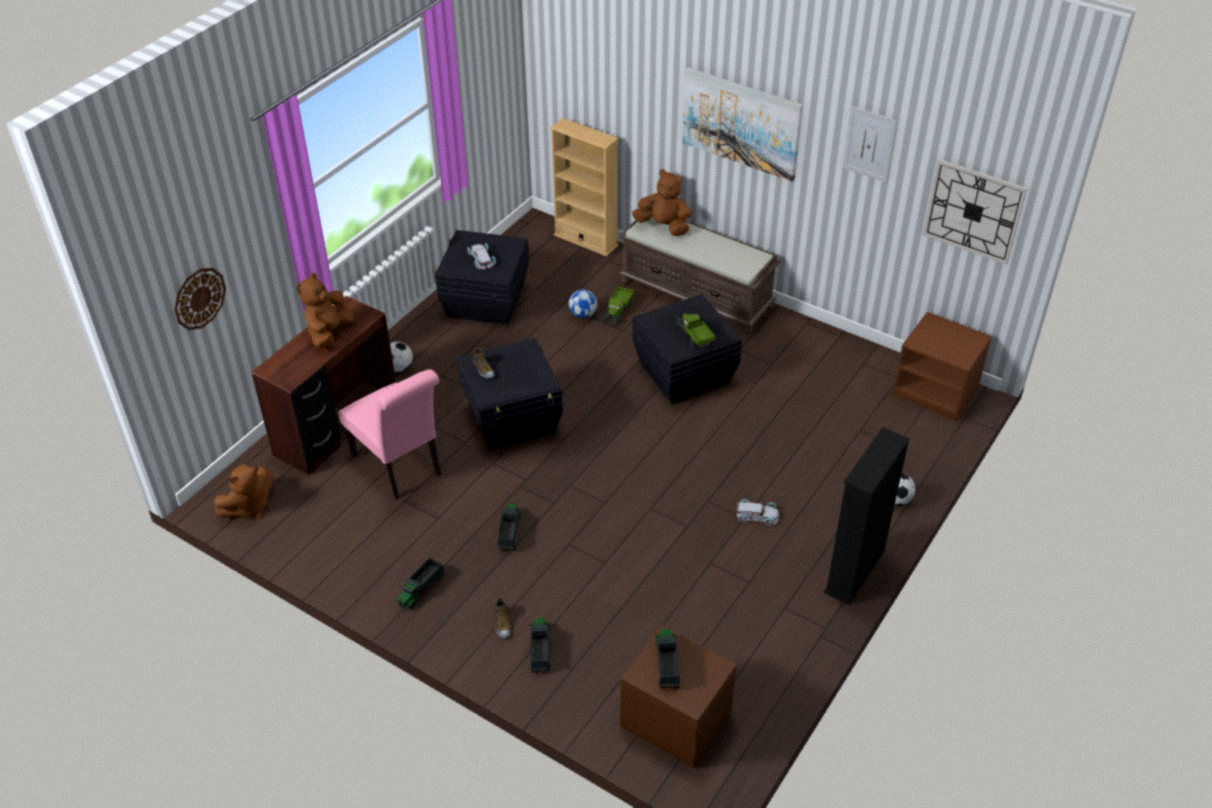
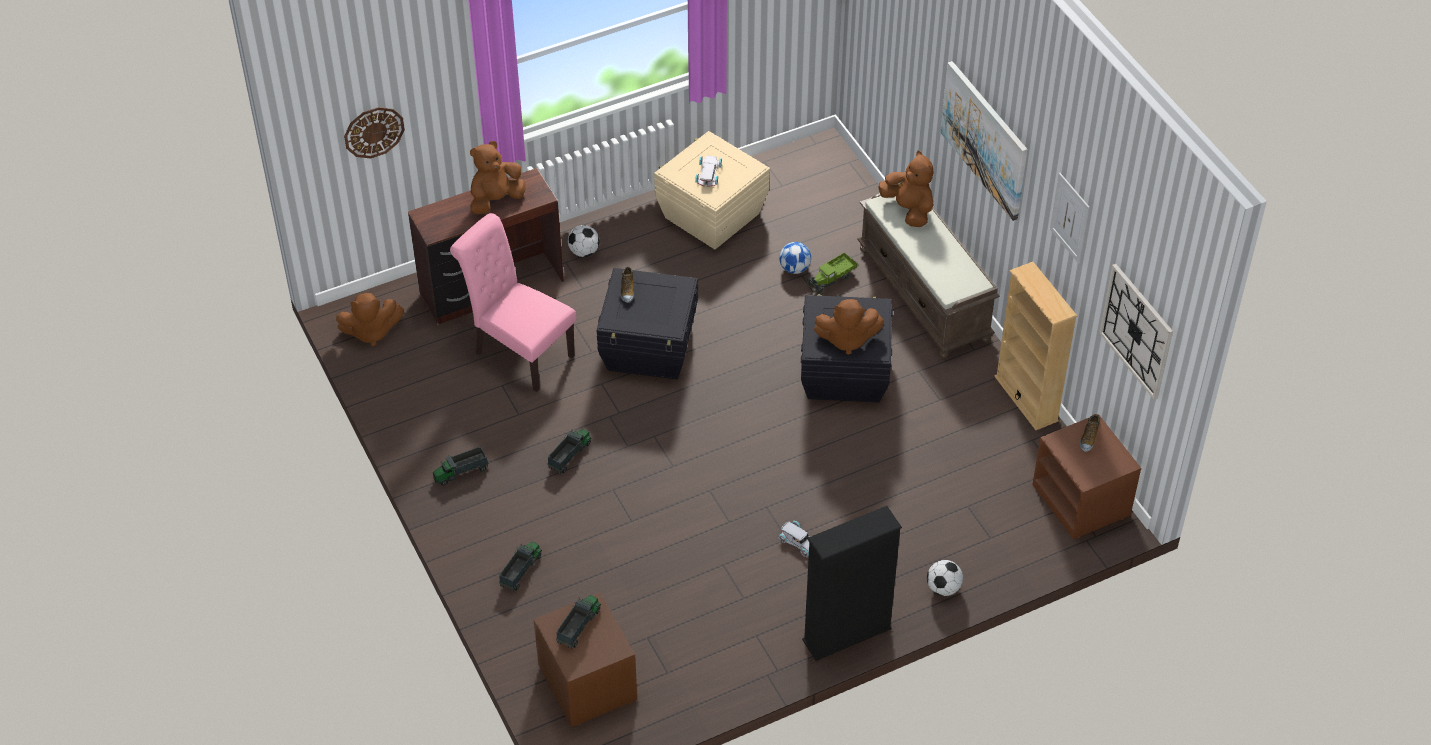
camera: 30 degrees right, 5 degrees up
pink chair [338,369,441,500] -> pink chair turned 135 degrees clockwise [450,213,576,392]
black storage box [435,230,529,325] -> beige storage box [654,131,770,249]
shoe [495,598,510,638] -> shoe moved to [1080,414,1100,452]
beige bookcase [550,118,619,257] -> beige bookcase moved to [994,262,1077,430]
toy truck [676,312,715,348] -> brown plush toy [814,299,884,355]

